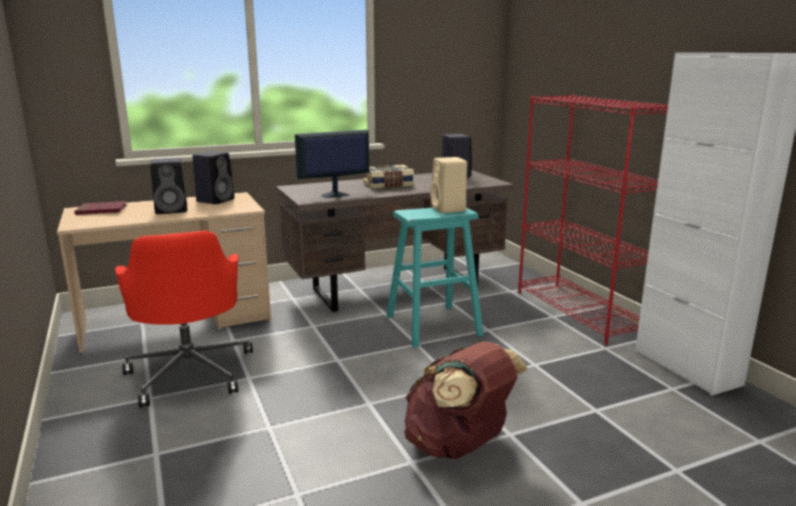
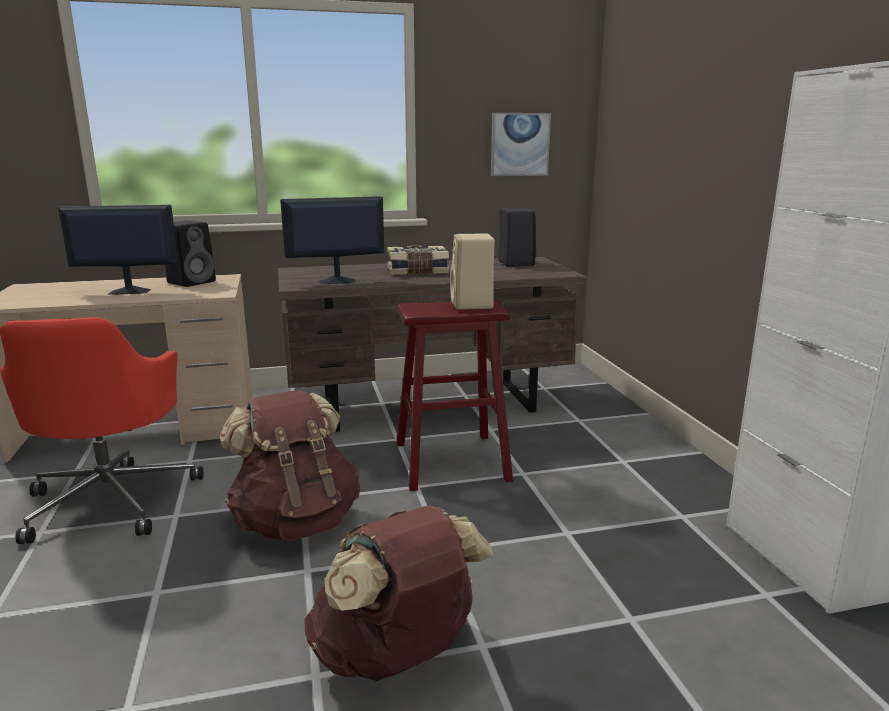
camera: 10 degrees right, 0 degrees up
red book [74,201,128,215] -> none
black speaker [150,158,187,214] -> monitor [58,205,178,295]
turquoise stool [386,207,484,348] -> red stool [397,300,513,491]
red bookcase [518,95,668,345] -> none
none -> brown backpack [220,390,360,541]
none -> picture [491,113,551,176]

